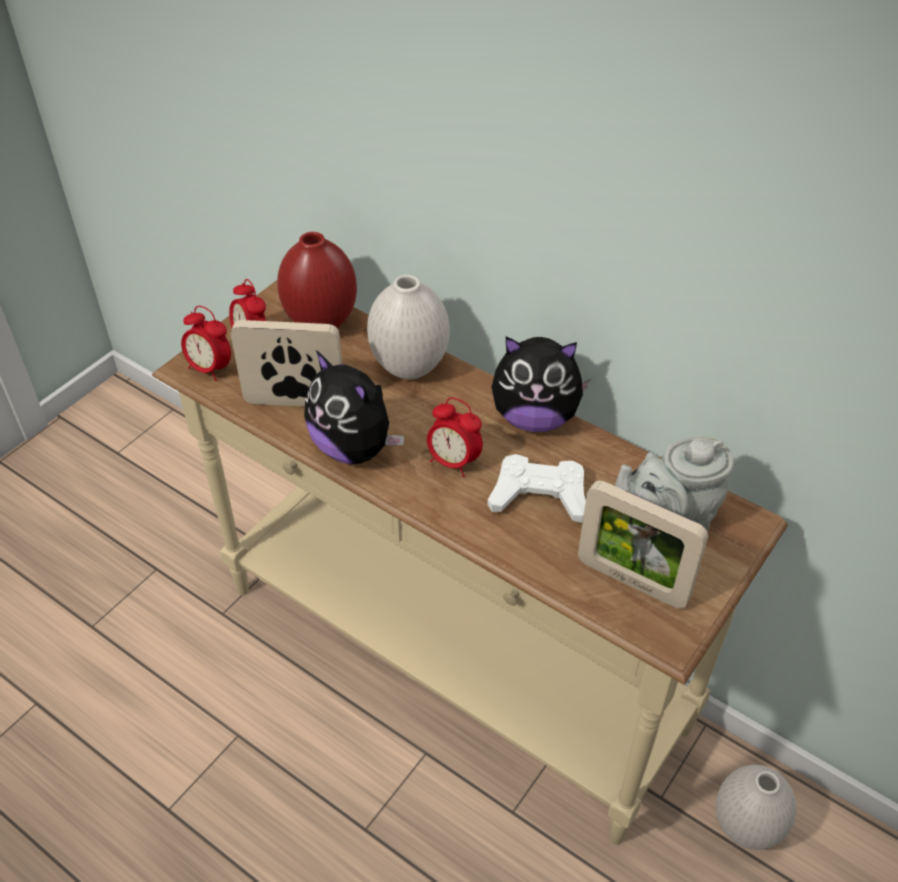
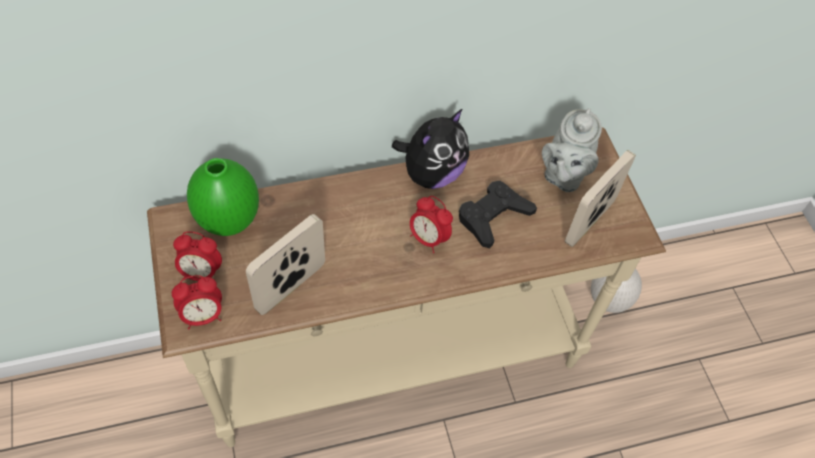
camera: 55 degrees left, 10 degrees up
red vase [277,232,357,328] -> green vase [187,158,259,236]
plush toy [304,350,404,464] -> none
white vase [367,275,450,380] -> none
alarm clock [427,398,483,477] -> alarm clock turned 60 degrees clockwise [410,196,453,253]
white game controller [488,454,586,523] -> black game controller [459,181,537,249]
picture frame [578,480,708,609] -> picture frame turned 150 degrees clockwise [565,150,636,247]

